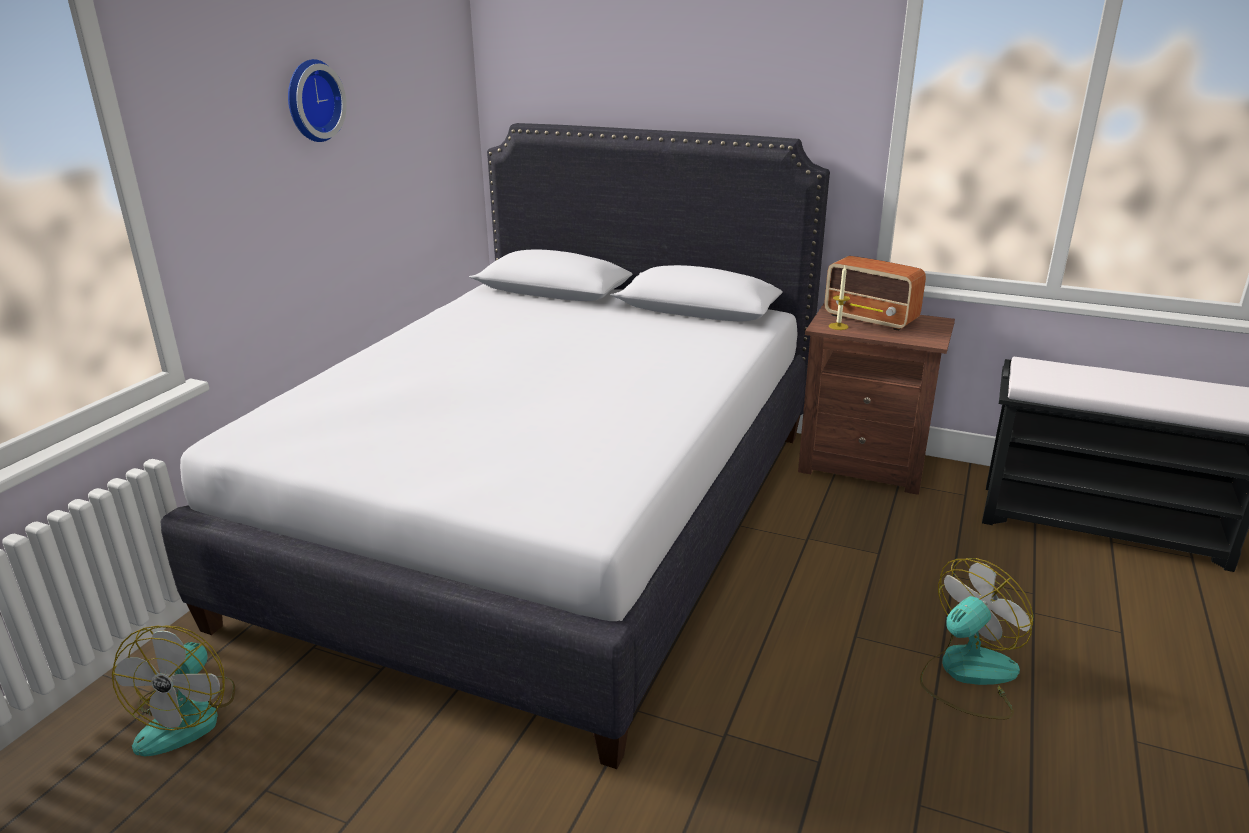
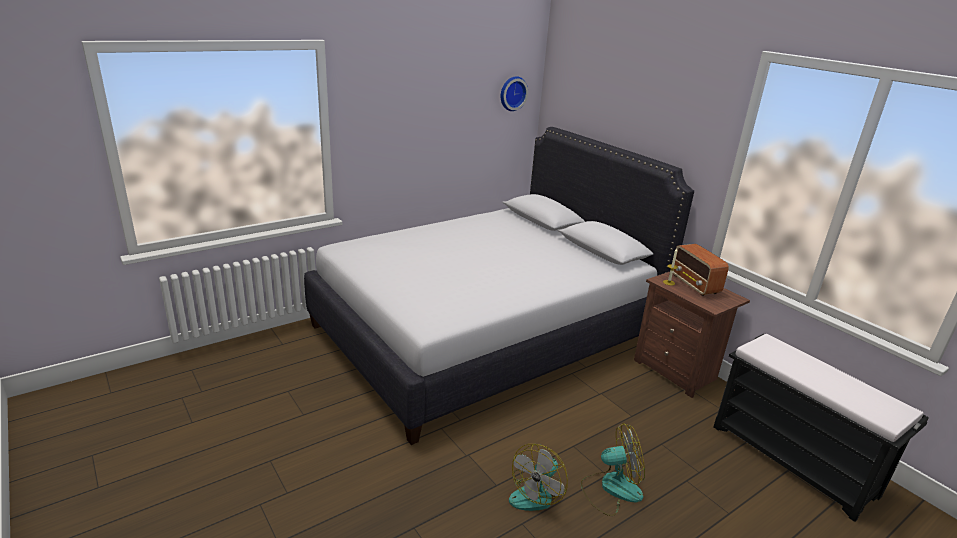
camera: 30 degrees right, 0 degrees up
fan [112,625,235,756] -> fan moved to [509,444,568,511]
wall clock [288,59,347,142] -> wall clock moved to [501,76,528,111]

